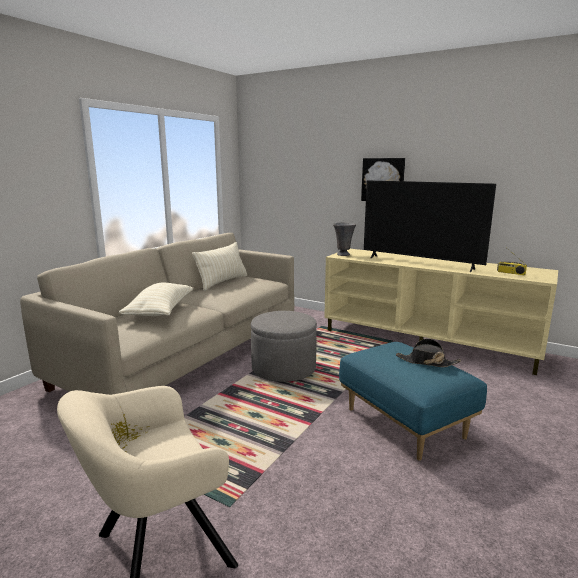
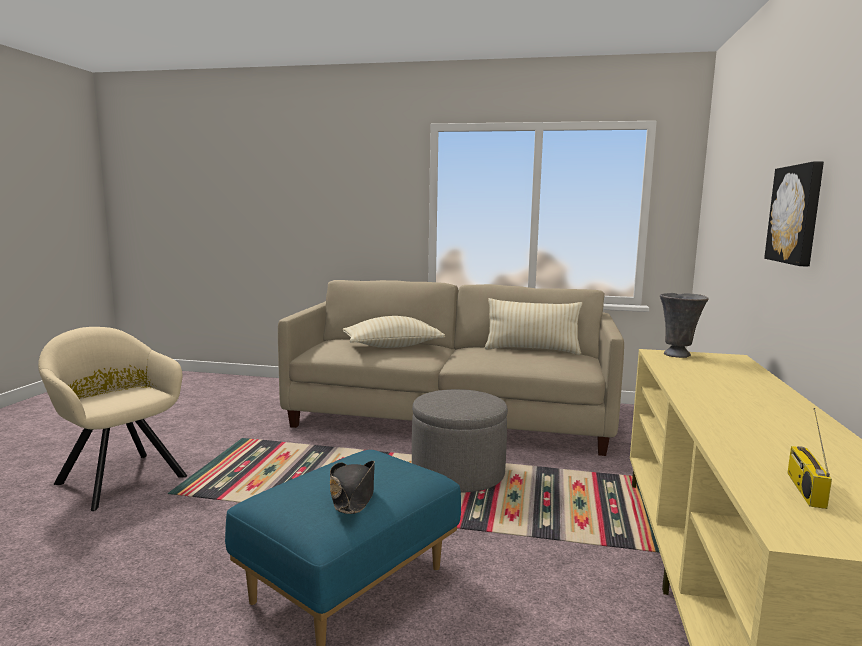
camera: 70 degrees right, 5 degrees down
television [364,180,496,272] -> none

